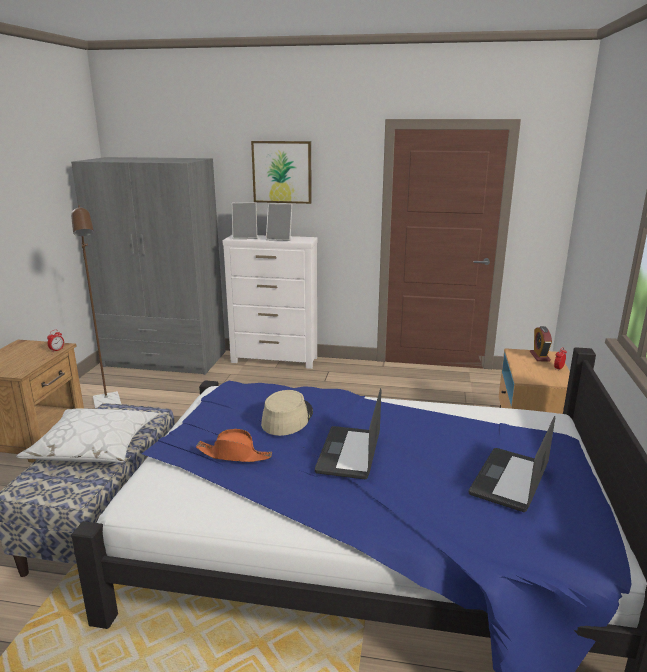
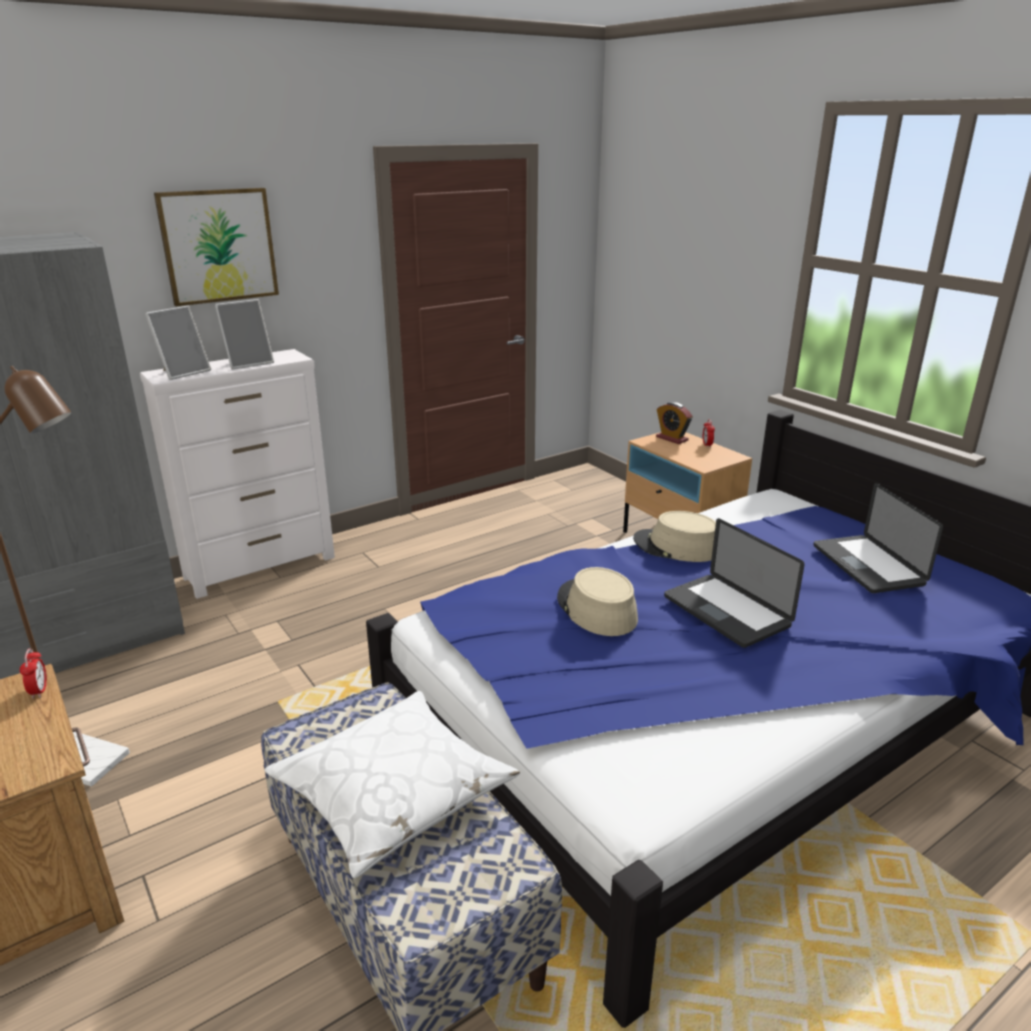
camera: 45 degrees left, 5 degrees up
orange hat [196,429,272,462] -> none
none -> beige hat [633,511,716,562]

